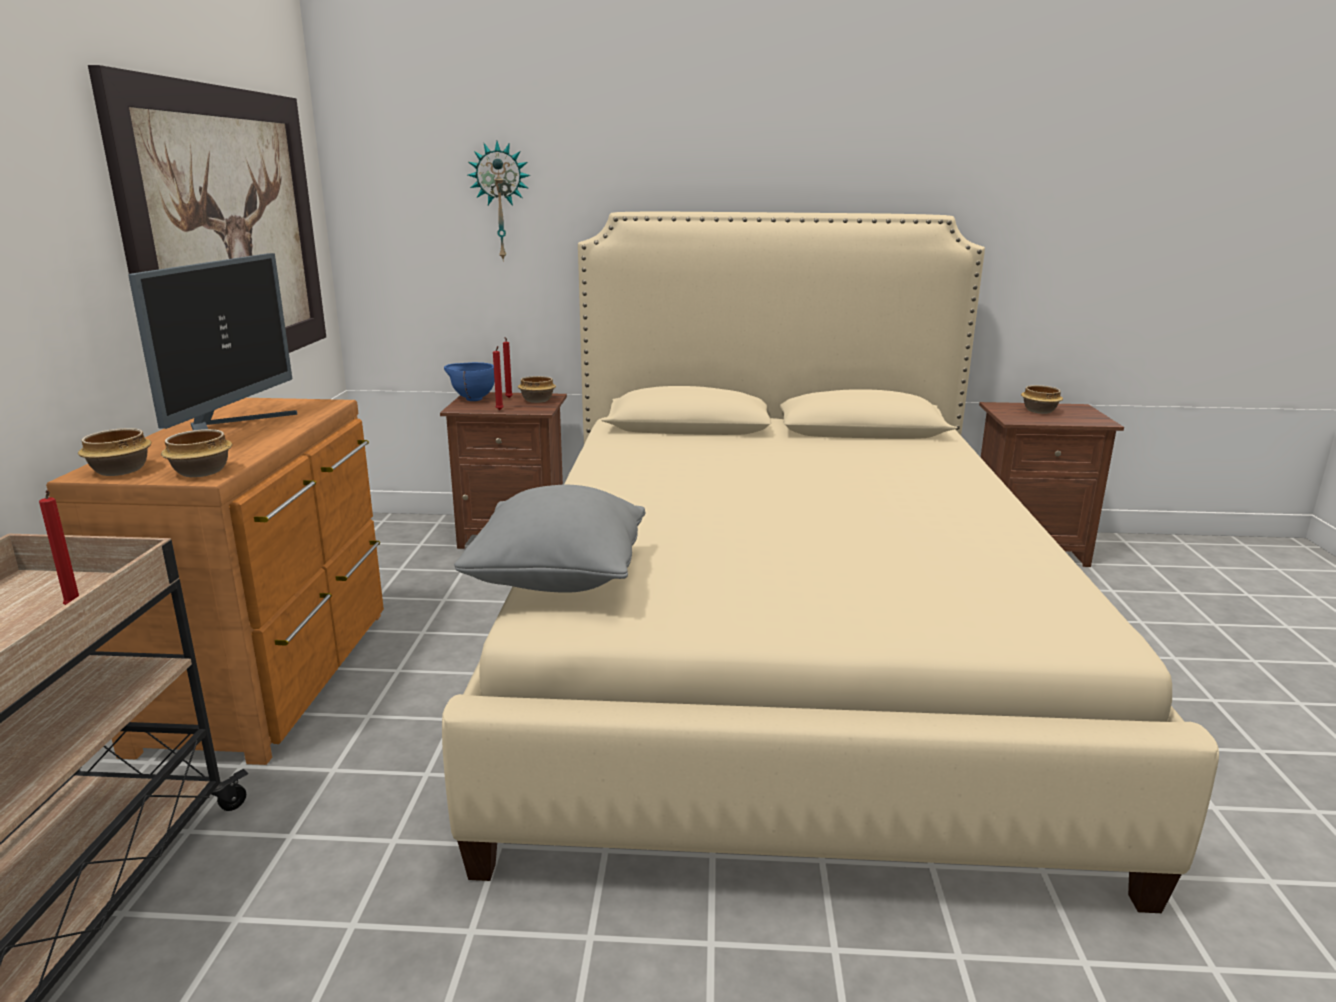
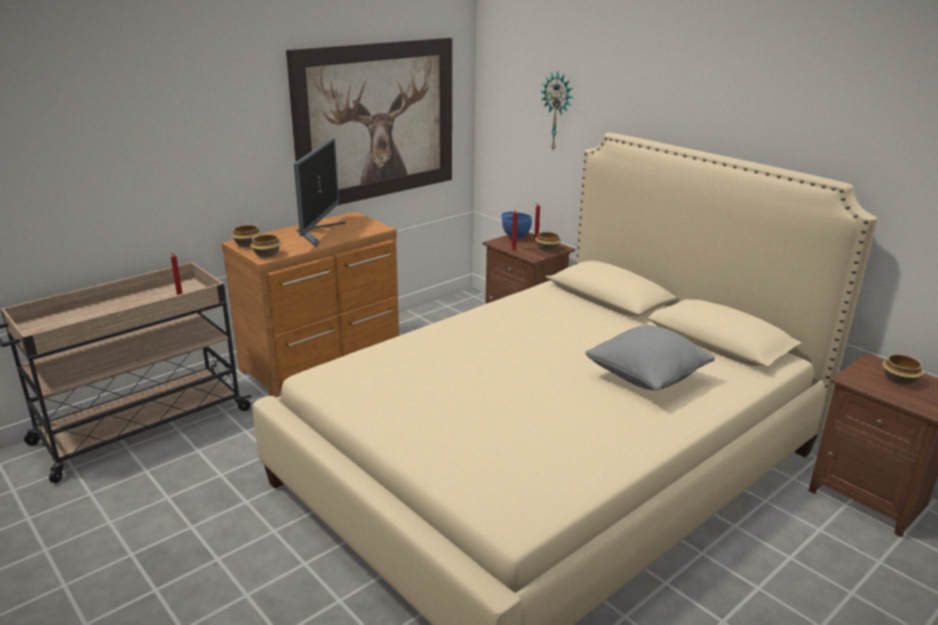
camera: 45 degrees right, 5 degrees up
monitor [128,253,297,430] -> monitor turned 45 degrees counterclockwise [294,138,346,247]
grey pillow [454,485,645,593] -> grey pillow moved to [585,325,715,391]

